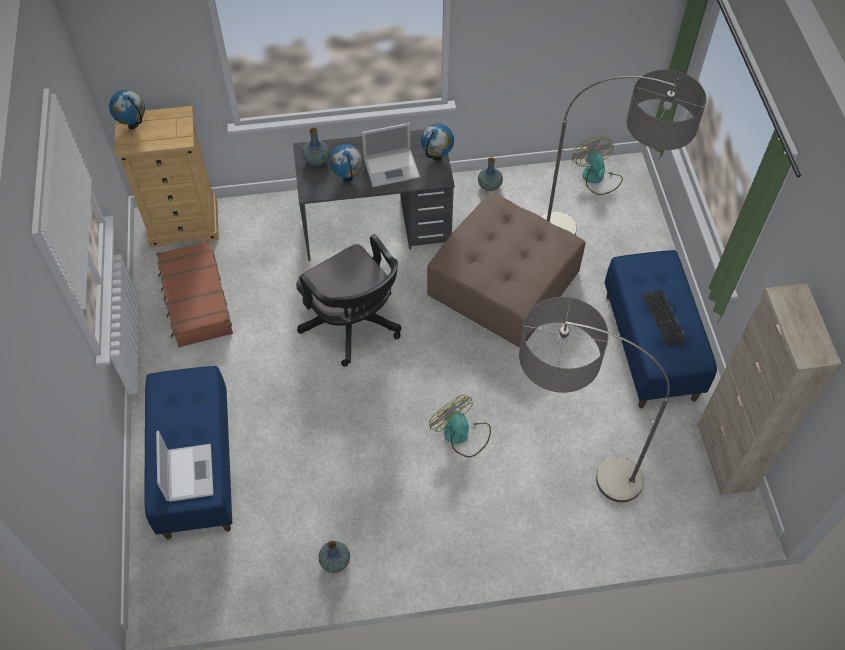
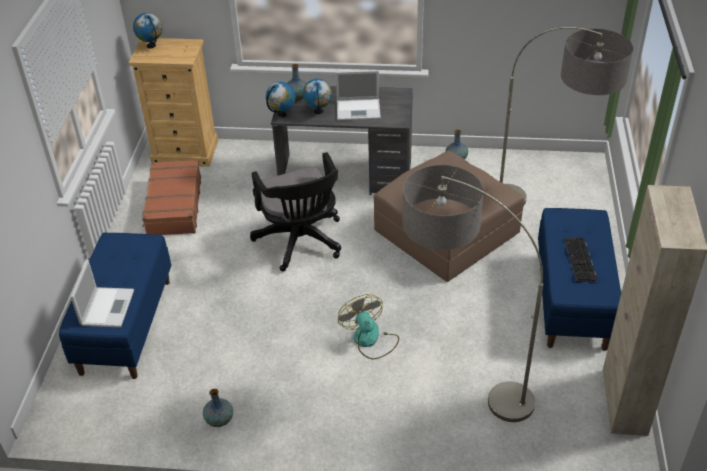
camera: 15 degrees right, 15 degrees down
globe [421,123,454,161] -> globe moved to [266,82,295,118]
fan [572,137,623,195] -> none

